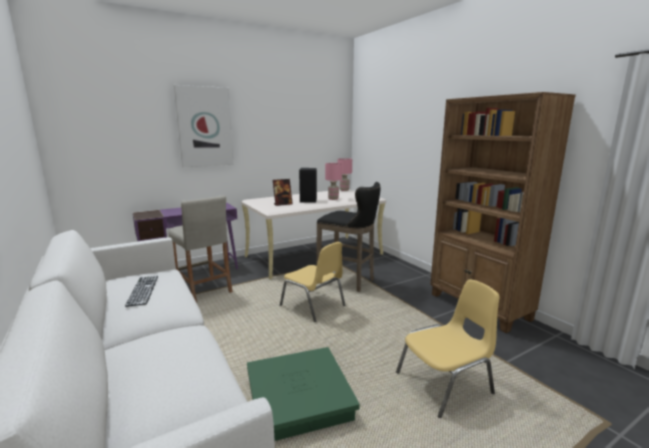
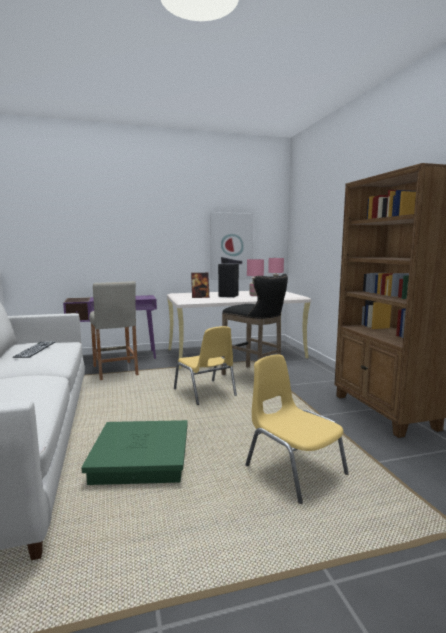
camera: 15 degrees right, 5 degrees down
picture [174,85,234,167] -> picture moved to [210,212,253,280]
yellow chair [396,279,500,418] -> yellow chair turned 120 degrees counterclockwise [245,354,349,504]

